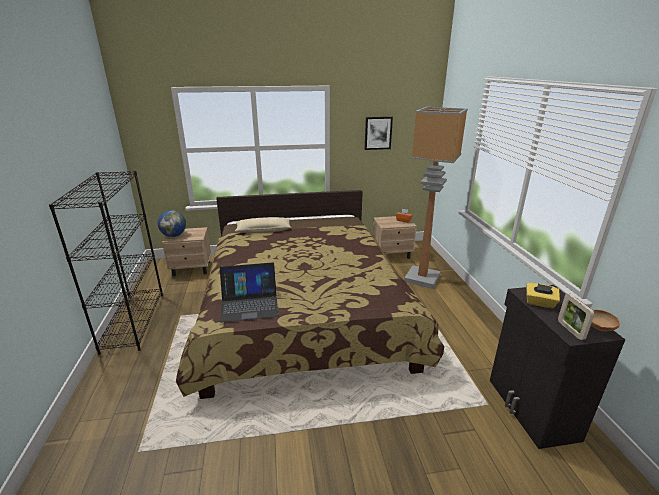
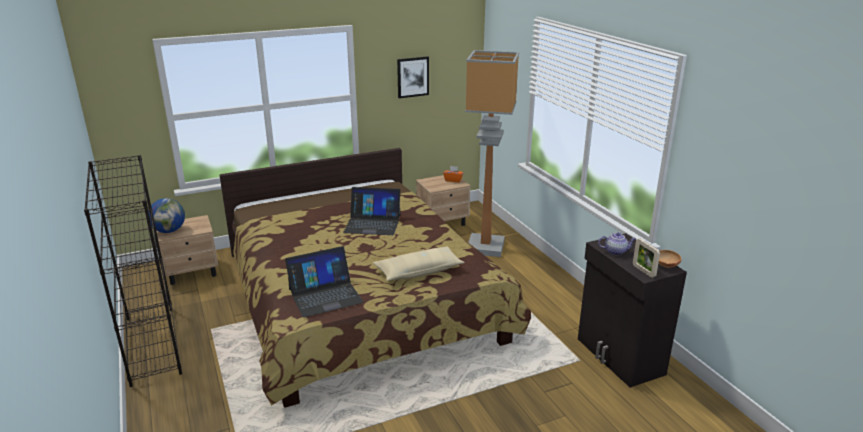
camera: 15 degrees left, 0 degrees up
beige pillow [235,217,292,233] -> beige pillow moved to [373,247,465,281]
yellow tissue box [526,283,560,309] -> teapot [598,233,636,255]
none -> laptop [343,187,400,235]

